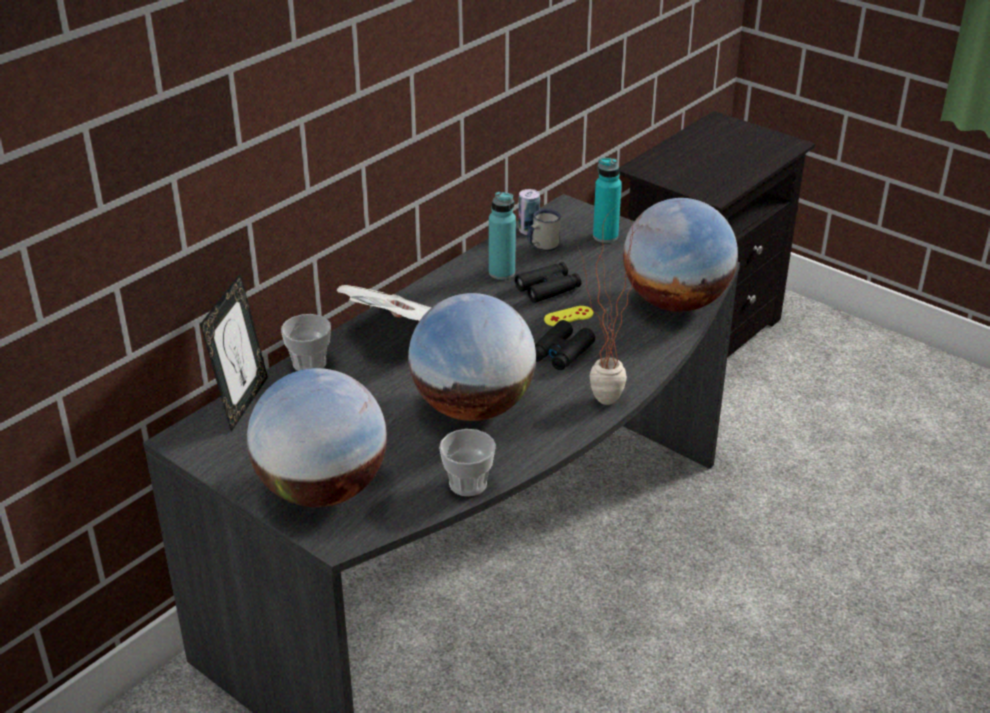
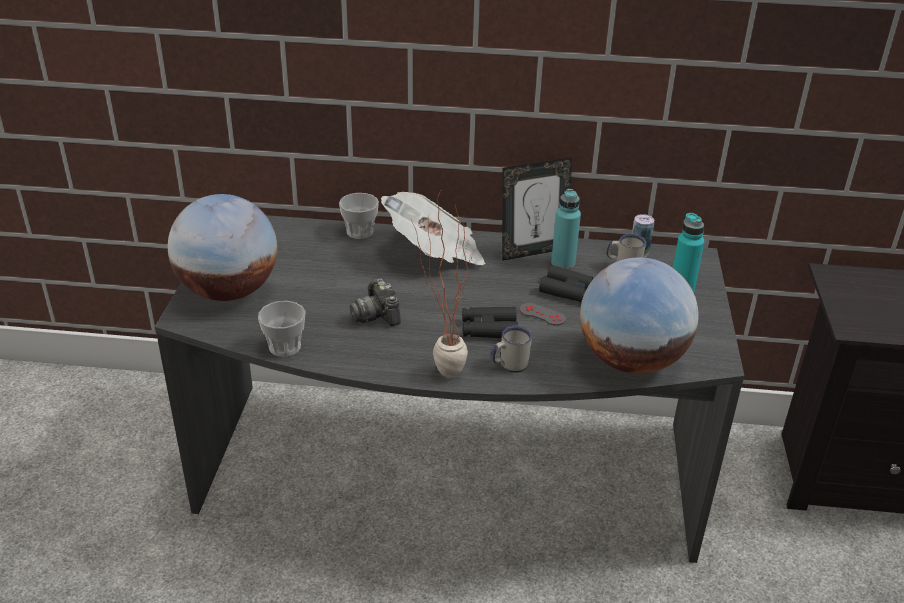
camera: 55 degrees right, 0 degrees up
picture frame [200,273,268,432] -> picture frame moved to [502,157,572,261]
globe [408,293,536,421] -> camera [350,278,401,326]
yellow game controller [544,306,593,326] -> grey game controller [520,303,566,326]
none -> white mug [491,326,532,373]

